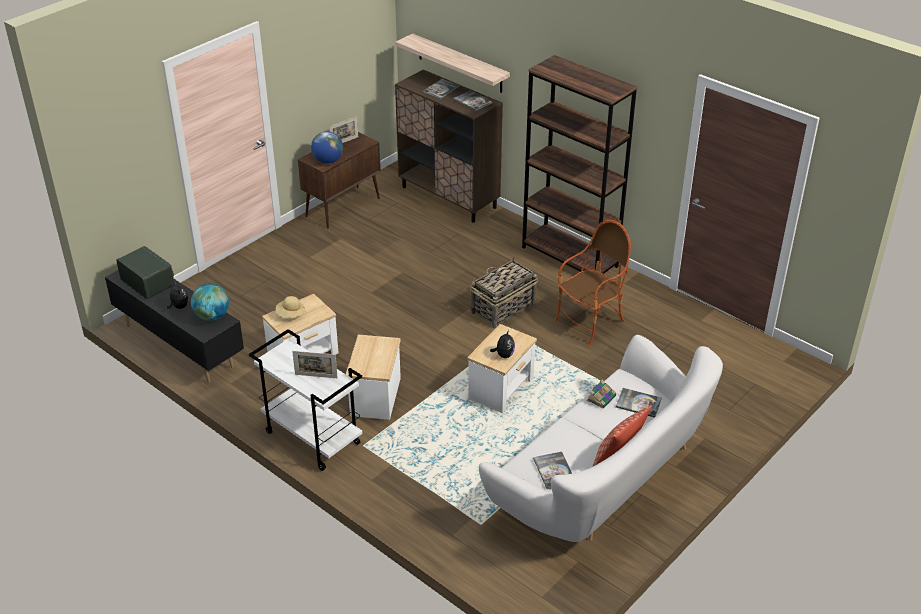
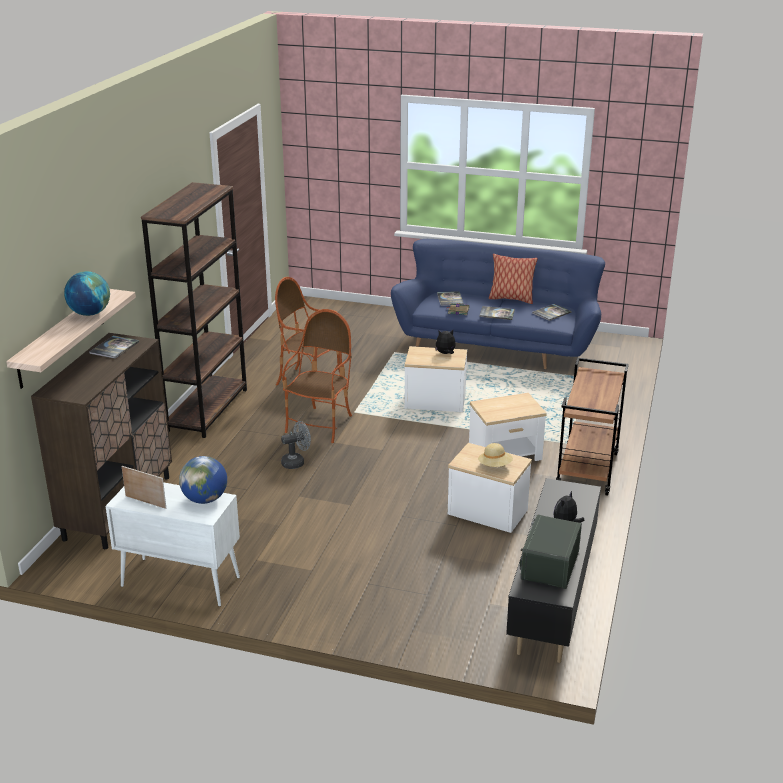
camera: 115 degrees left, 10 degrees down
globe [191,283,229,321] -> globe moved to [64,271,110,316]
white cart [249,329,362,471] -> brown cart [556,358,629,496]
picture frame [292,351,338,378] -> none
brown cabinet [298,132,381,229] -> white cabinet [106,482,240,607]
book [423,79,460,99] -> book moved to [479,306,515,320]
basket [470,257,538,328] -> armchair [282,309,352,443]
white sofa [479,335,723,542] -> blue sofa [391,239,605,369]
none -> grey fan [281,421,311,469]

